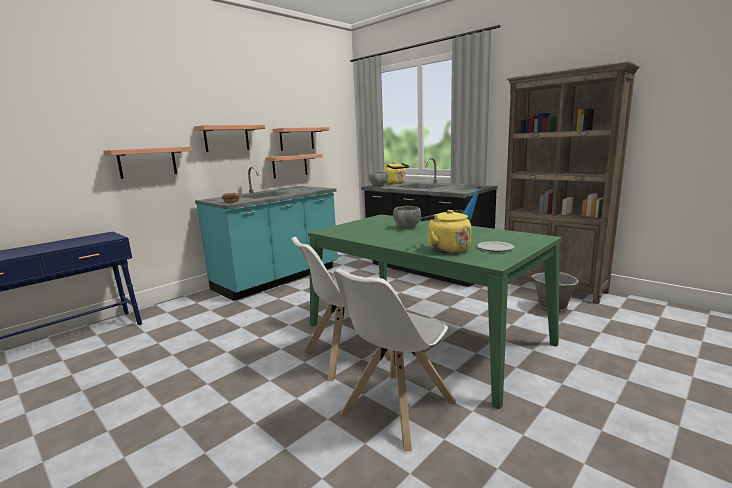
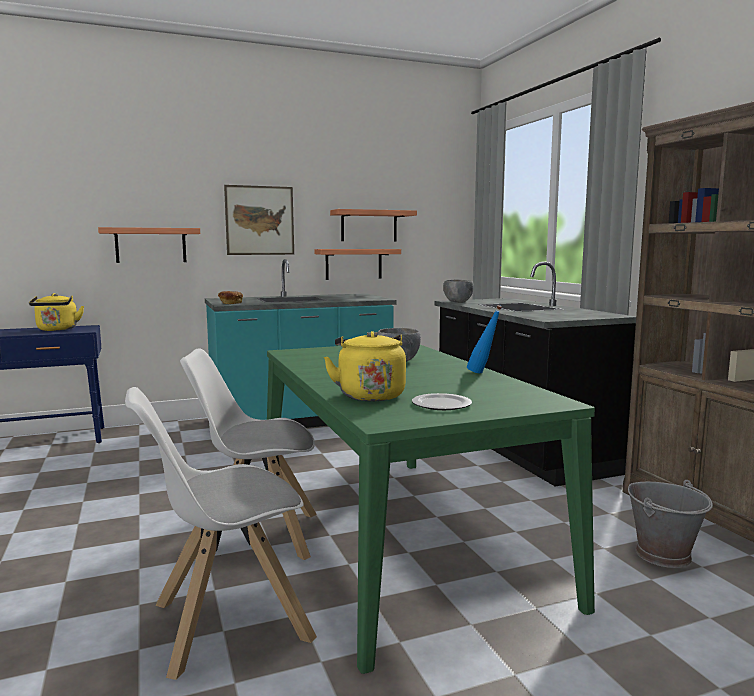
camera: 25 degrees right, 5 degrees down
shelf [194,125,265,152] -> picture [224,185,294,255]
yellow kettle [383,162,409,184] -> yellow kettle moved to [29,293,84,331]

